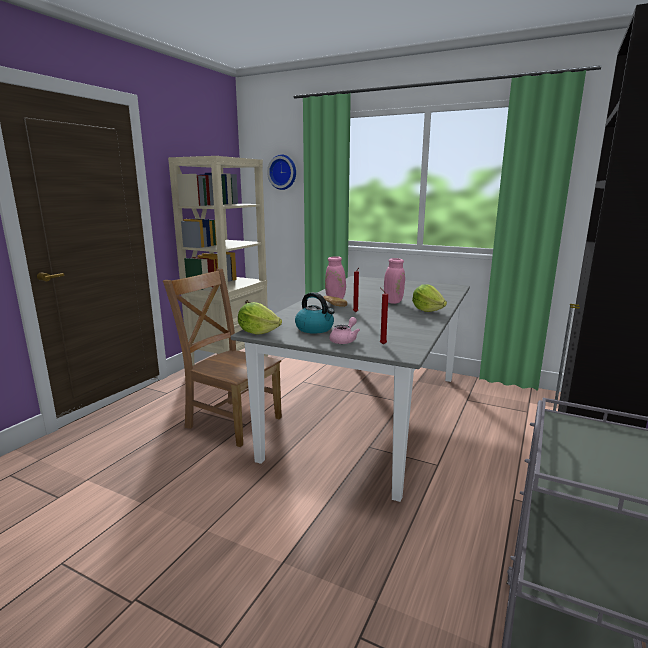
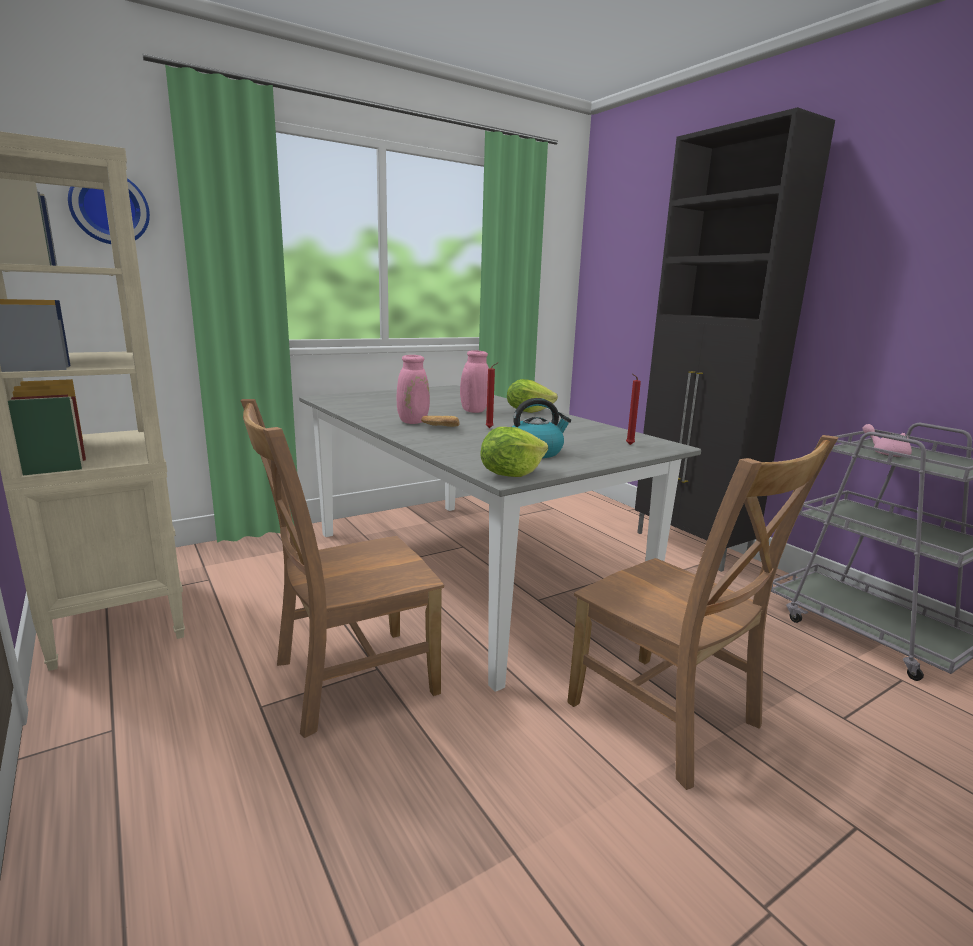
camera: 60 degrees left, 0 degrees up
pink teapot [329,317,360,344] -> pink teapot moved to [862,424,912,457]
none -> brown chair [567,435,839,790]

